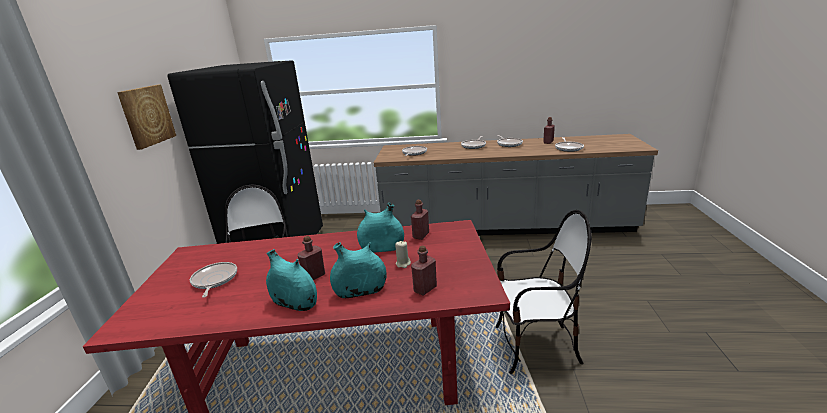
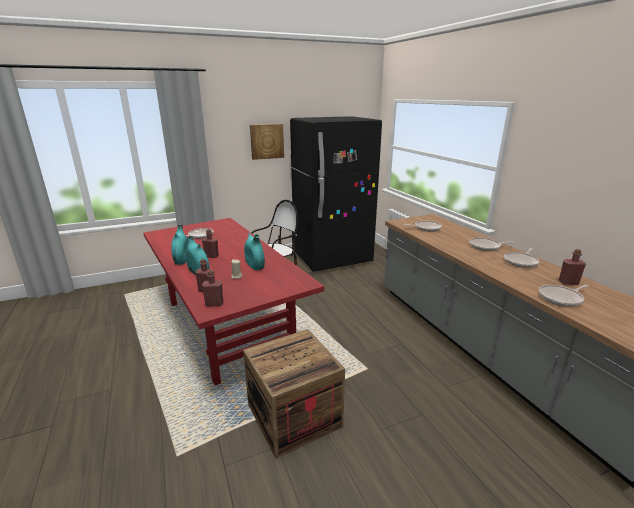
camera: 60 degrees right, 0 degrees up
red bottle [411,200,429,240] -> red bottle moved to [202,271,224,306]
chair [496,210,592,374] -> crate [243,329,345,459]

